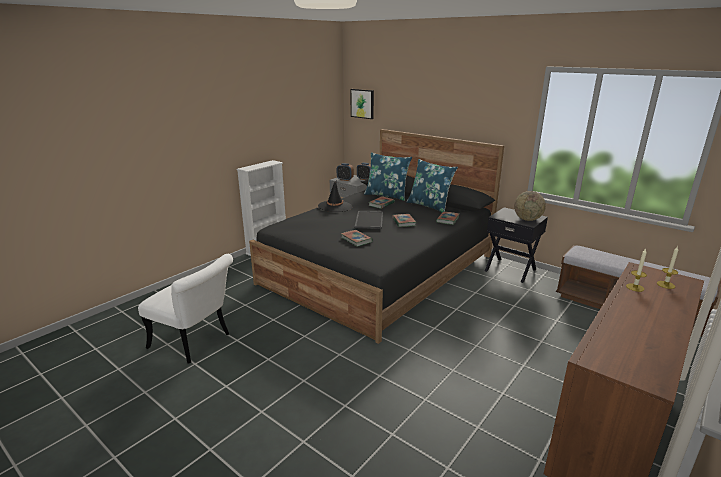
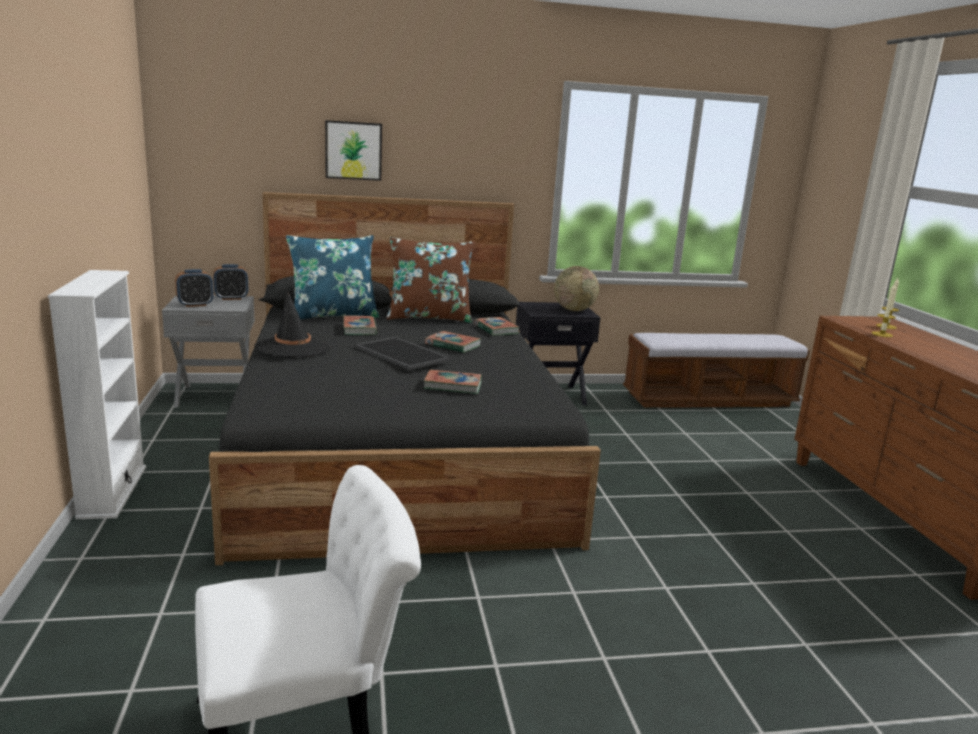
camera: 50 degrees left, 5 degrees down
picture [350,89,374,119] -> picture moved to [325,120,382,181]
blue pillow [406,159,458,212] -> brown pillow [386,237,475,323]

